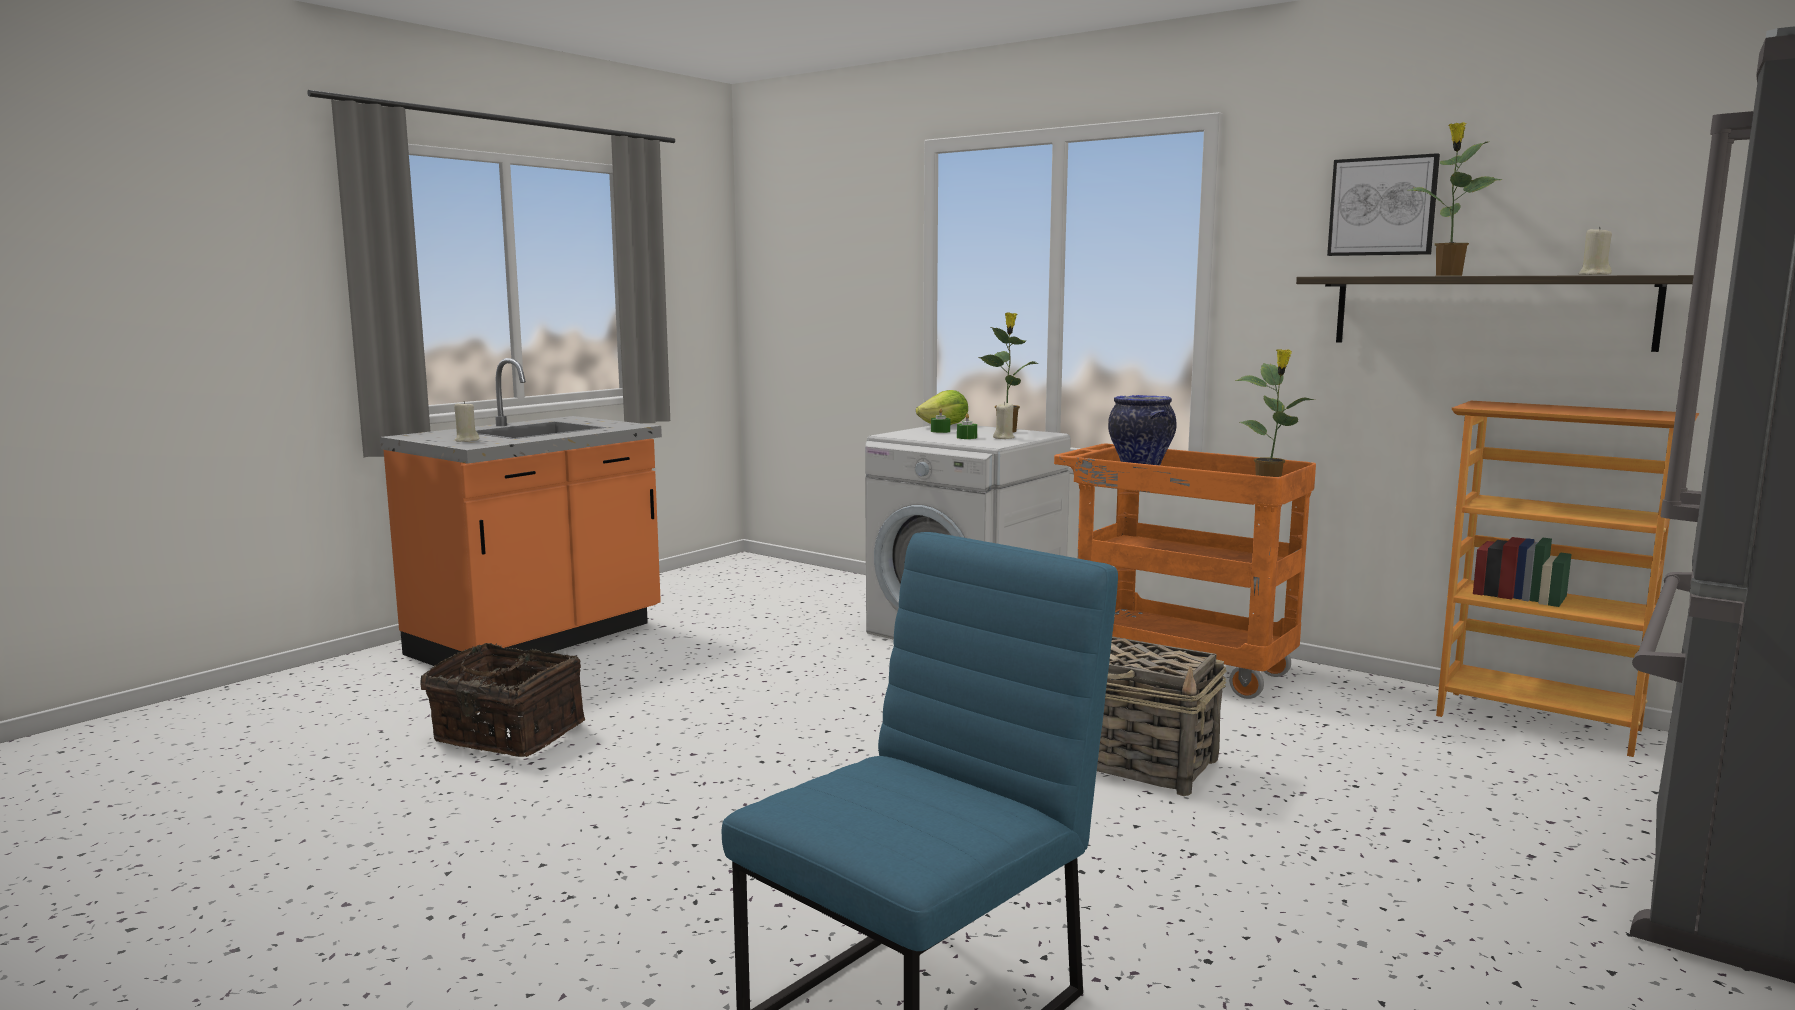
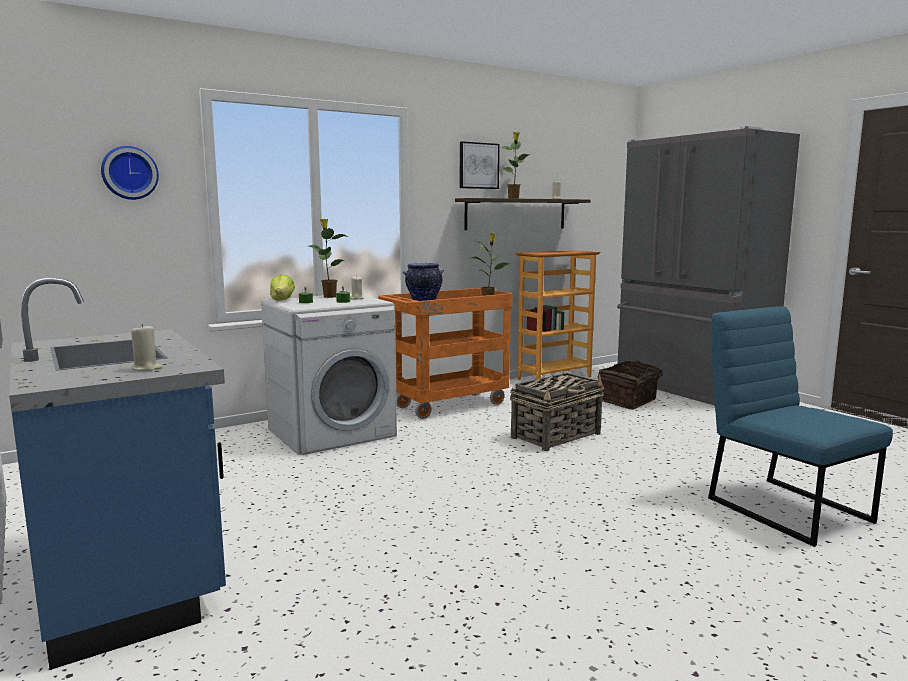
camera: 70 degrees left, 0 degrees up
orange counter [380,358,662,666] -> blue counter [9,278,226,670]
basket [420,643,586,757] -> basket moved to [598,360,665,410]
none -> wall clock [101,146,159,200]

